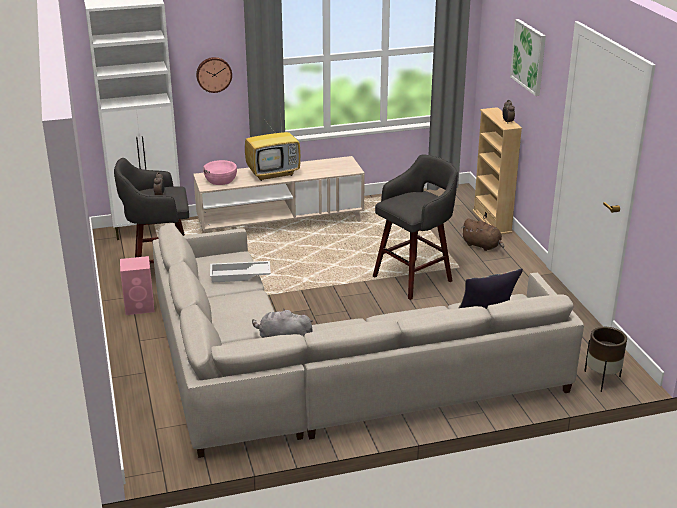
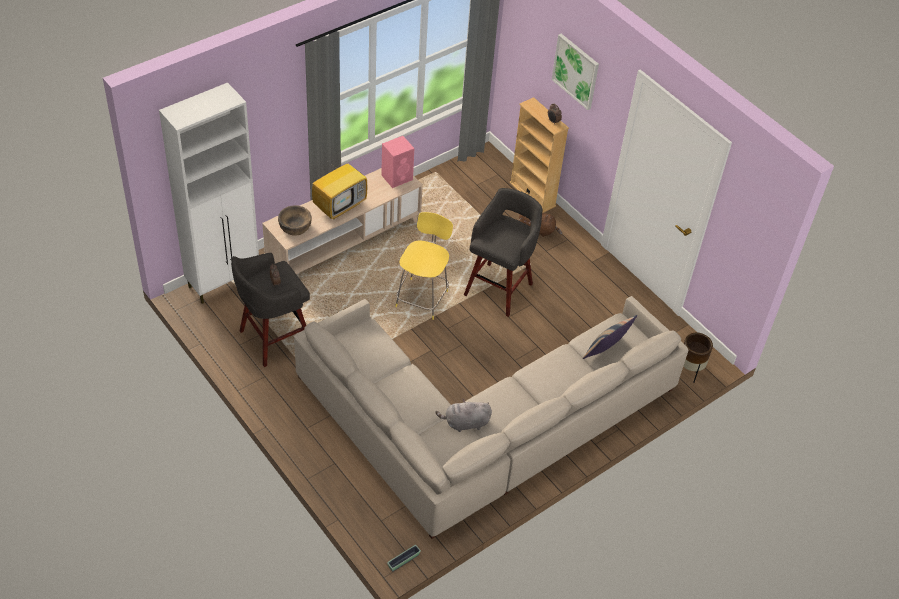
camera: 25 degrees left, 20 degrees up
pink speaker [120,256,155,315] -> pink speaker moved to [381,136,414,188]
wall clock [196,57,232,93] -> none
pink bowl [203,160,237,185] -> brown bowl [278,205,312,236]
white tray [210,261,271,282] -> none
none -> planter [387,545,421,571]
none -> yellow stool [395,212,453,320]

